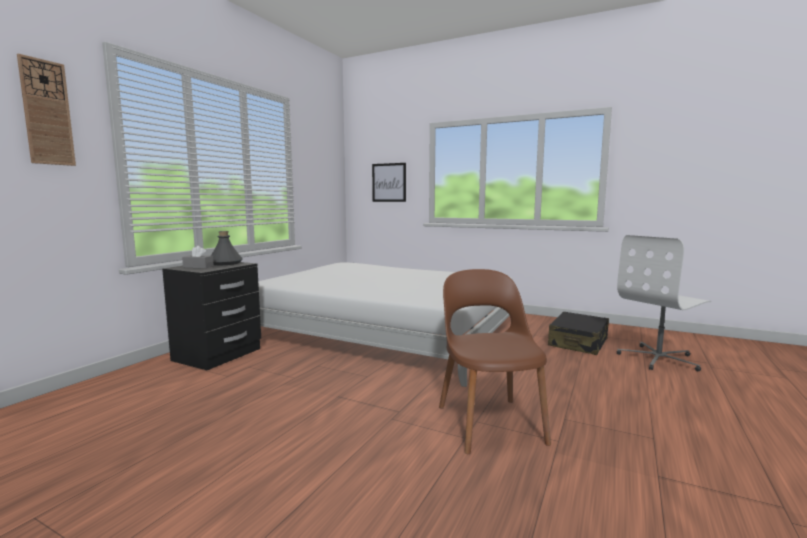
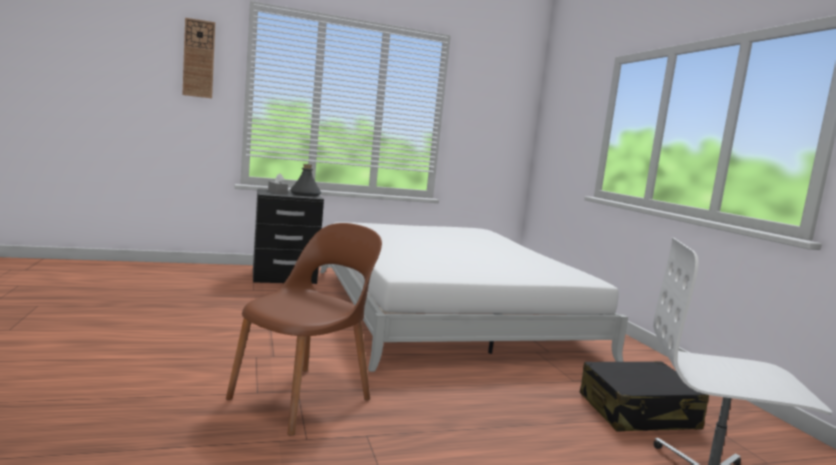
camera: 45 degrees right, 0 degrees up
picture [372,163,406,202] -> none

